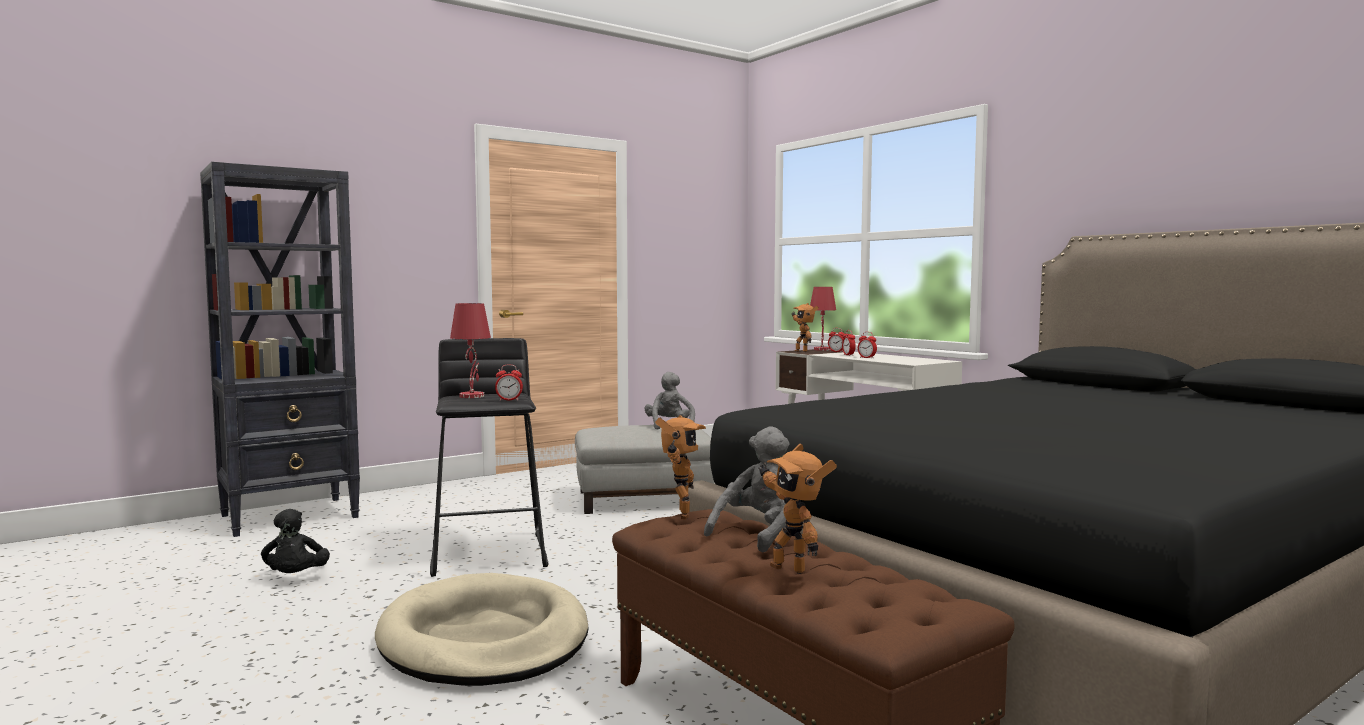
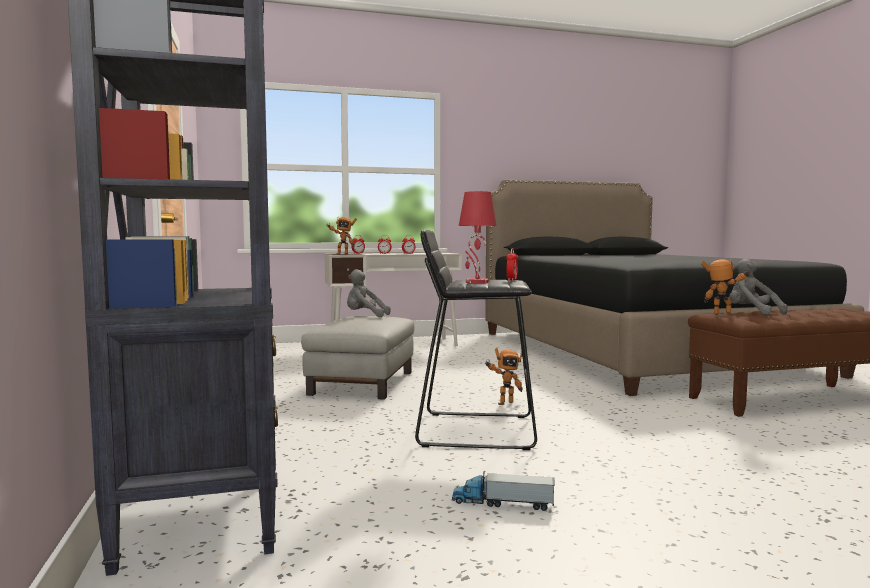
camera: 70 degrees left, 0 degrees up
black plush toy [261,509,330,573] -> toy truck [452,471,555,511]
beige dog bed [375,573,589,686] -> none
toy robot [758,444,837,574] -> toy robot moved to [485,347,523,405]
red table lamp [810,287,836,351] -> none

